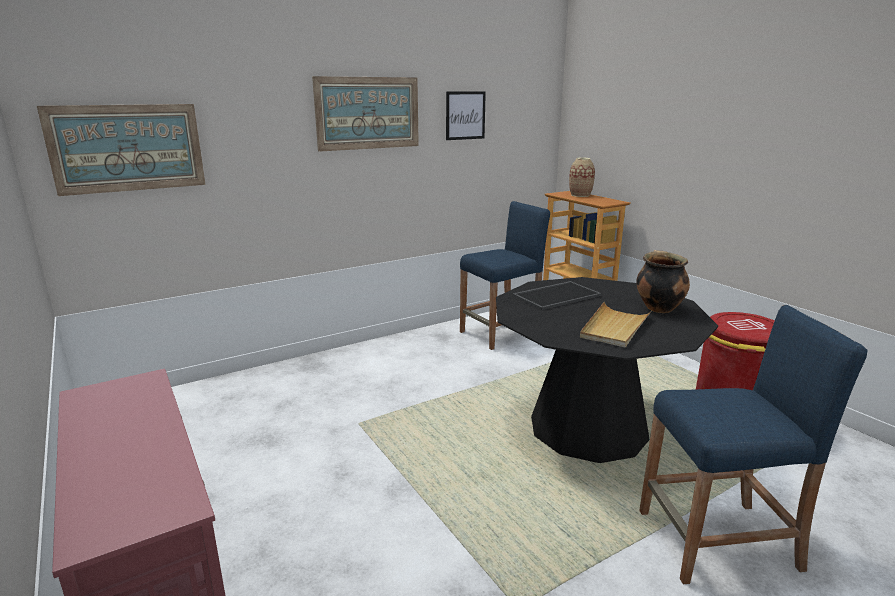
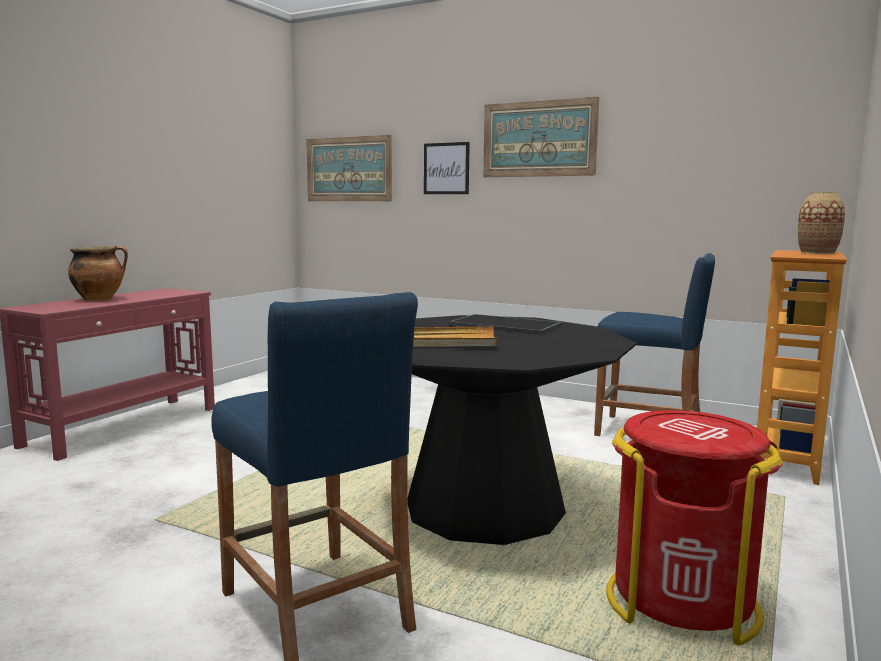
camera: 60 degrees right, 10 degrees down
picture [446,91,486,140] -> picture moved to [424,142,470,194]
cooking pot [637,250,690,313] -> cooking pot moved to [68,246,128,301]

